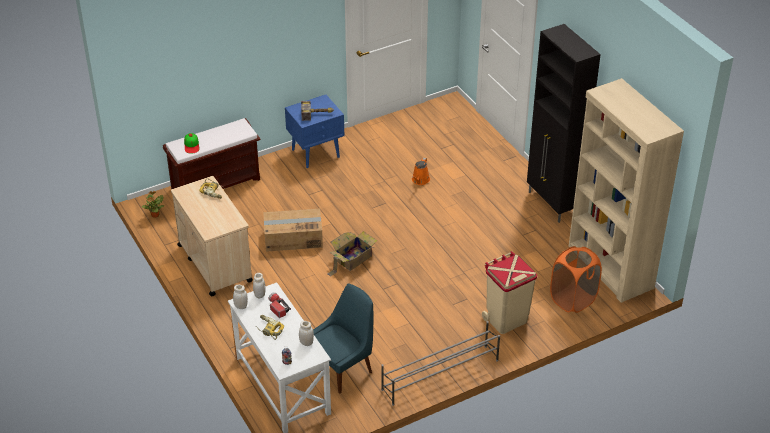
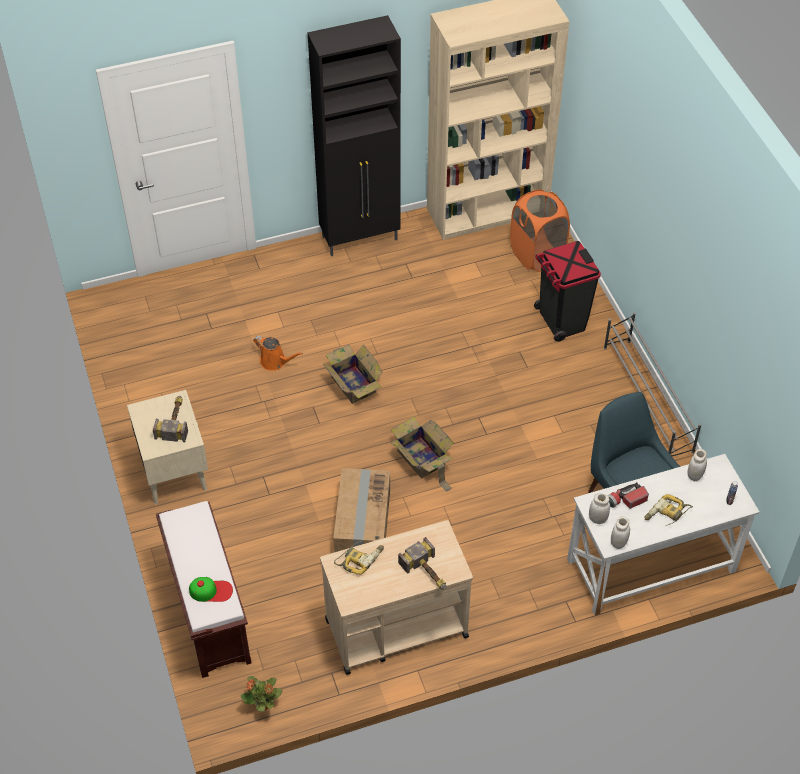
camera: 80 degrees left, 10 degrees up
blue nightstand [285,95,344,168] -> beige nightstand [127,390,208,504]
beige trash can [482,251,537,334] -> black trash can [534,241,601,342]
none -> cardboard box [323,344,383,404]
none -> hammer [398,537,447,590]

